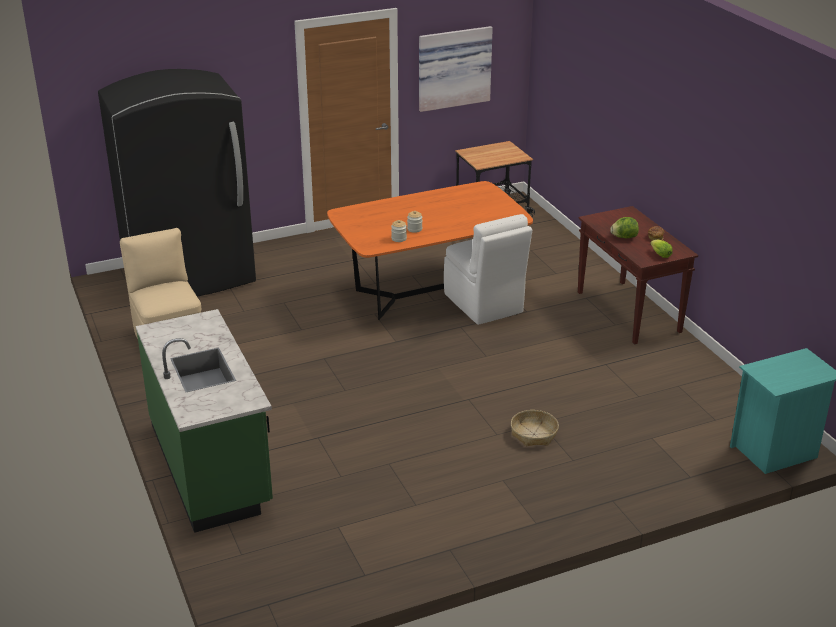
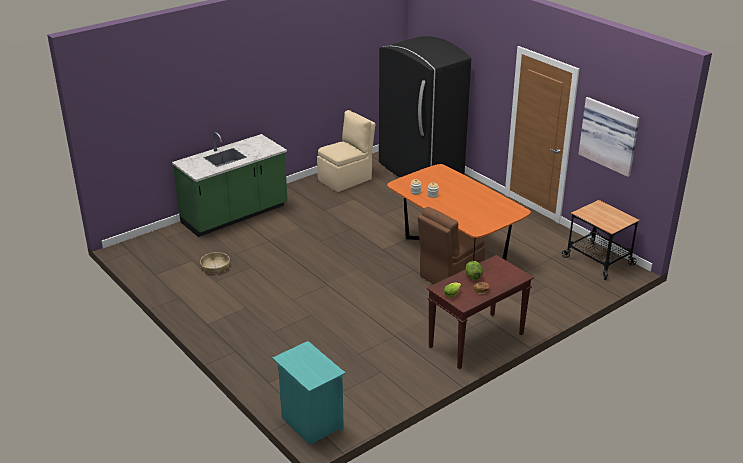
camera: 75 degrees right, 0 degrees up
white chair [444,214,532,325] -> brown chair [418,207,485,285]
basket [511,410,559,446] -> basket moved to [200,252,230,274]

